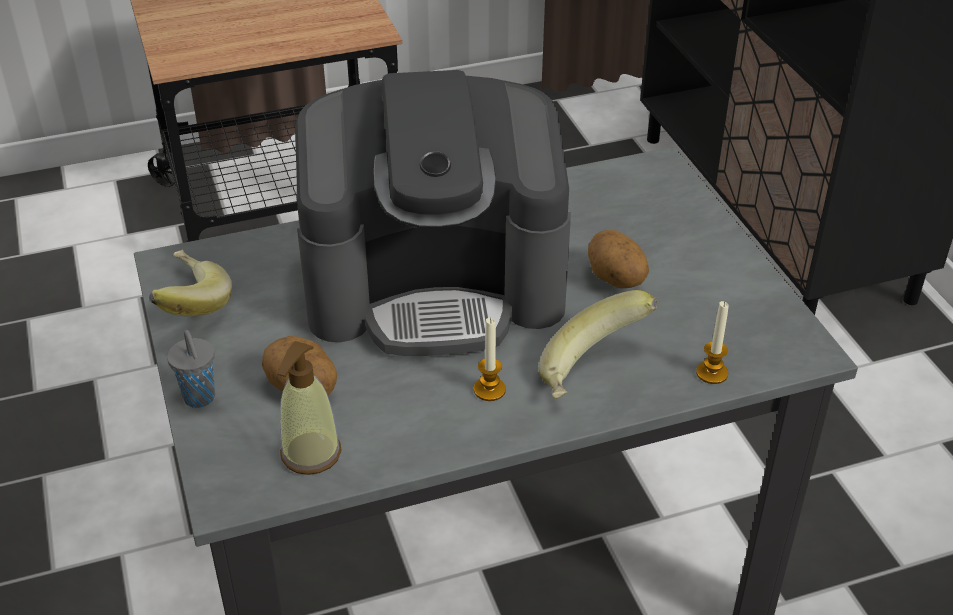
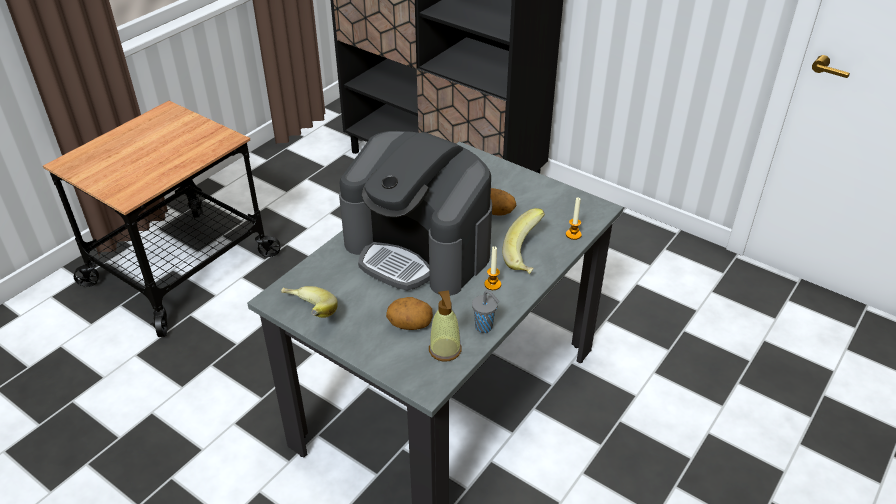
camera: 35 degrees left, 0 degrees up
grey cup [167,330,215,408] -> grey cup moved to [472,290,499,333]
coffee machine [295,70,571,356] -> coffee machine turned 75 degrees clockwise [339,131,492,296]

